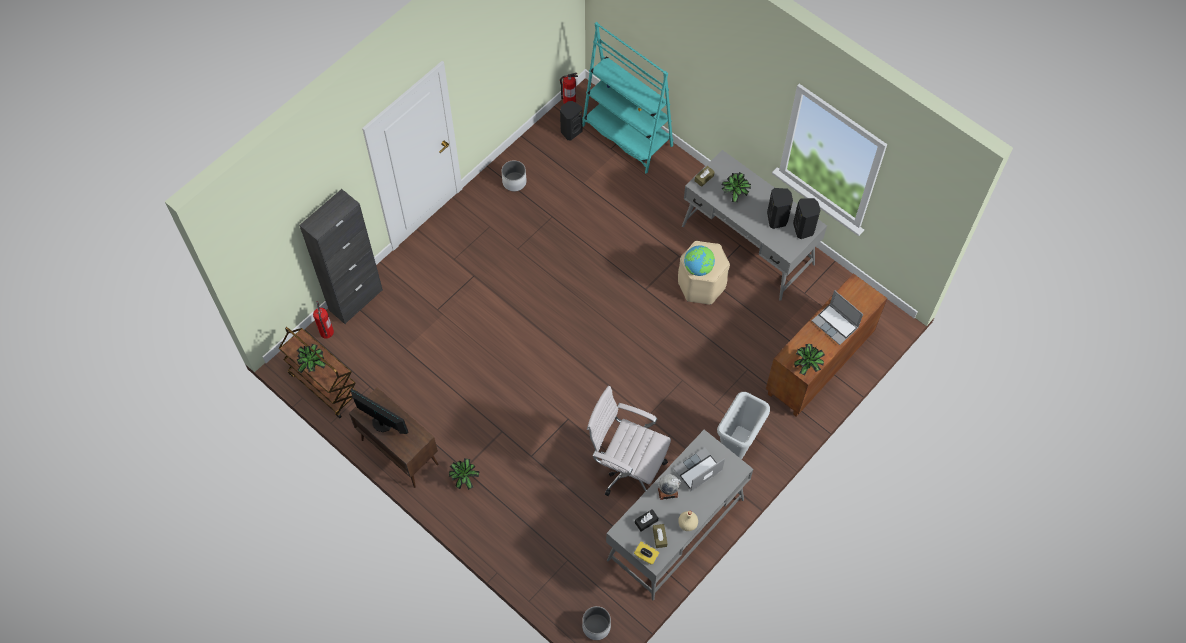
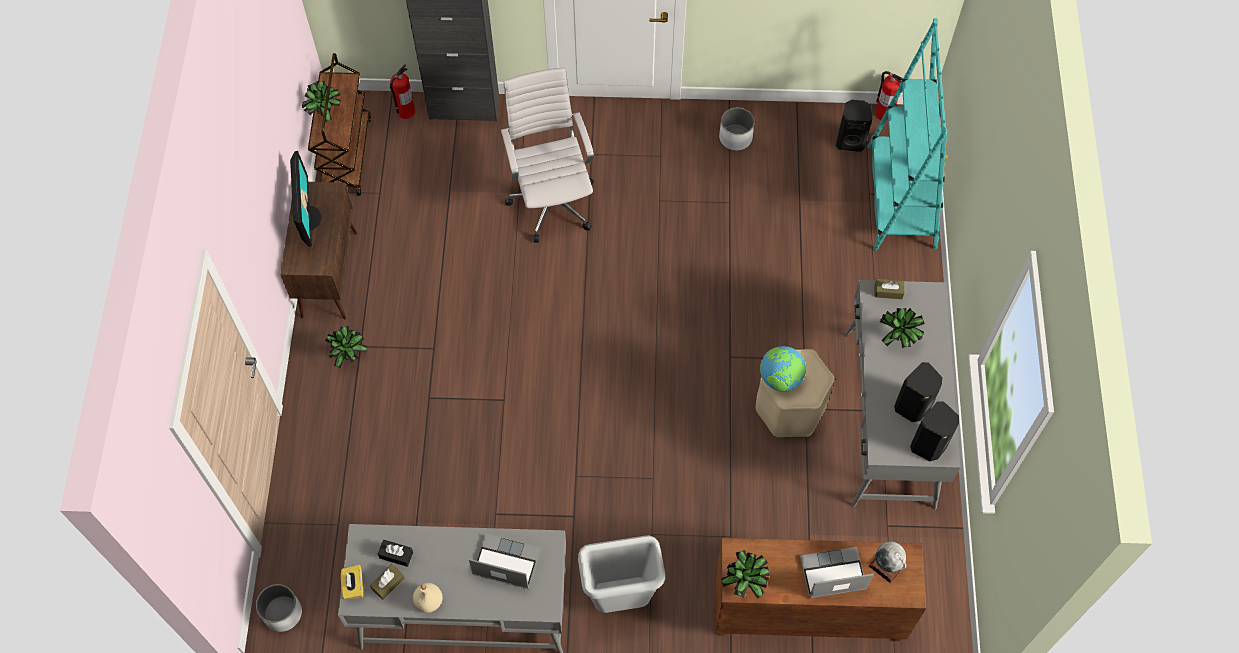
camera: 50 degrees right, 0 degrees up
white office chair [587,386,671,496] -> white office chair moved to [501,67,594,243]
globe [658,474,681,500] -> globe moved to [869,541,906,583]
laptop [812,290,863,345] -> laptop turned 75 degrees clockwise [800,547,874,598]

